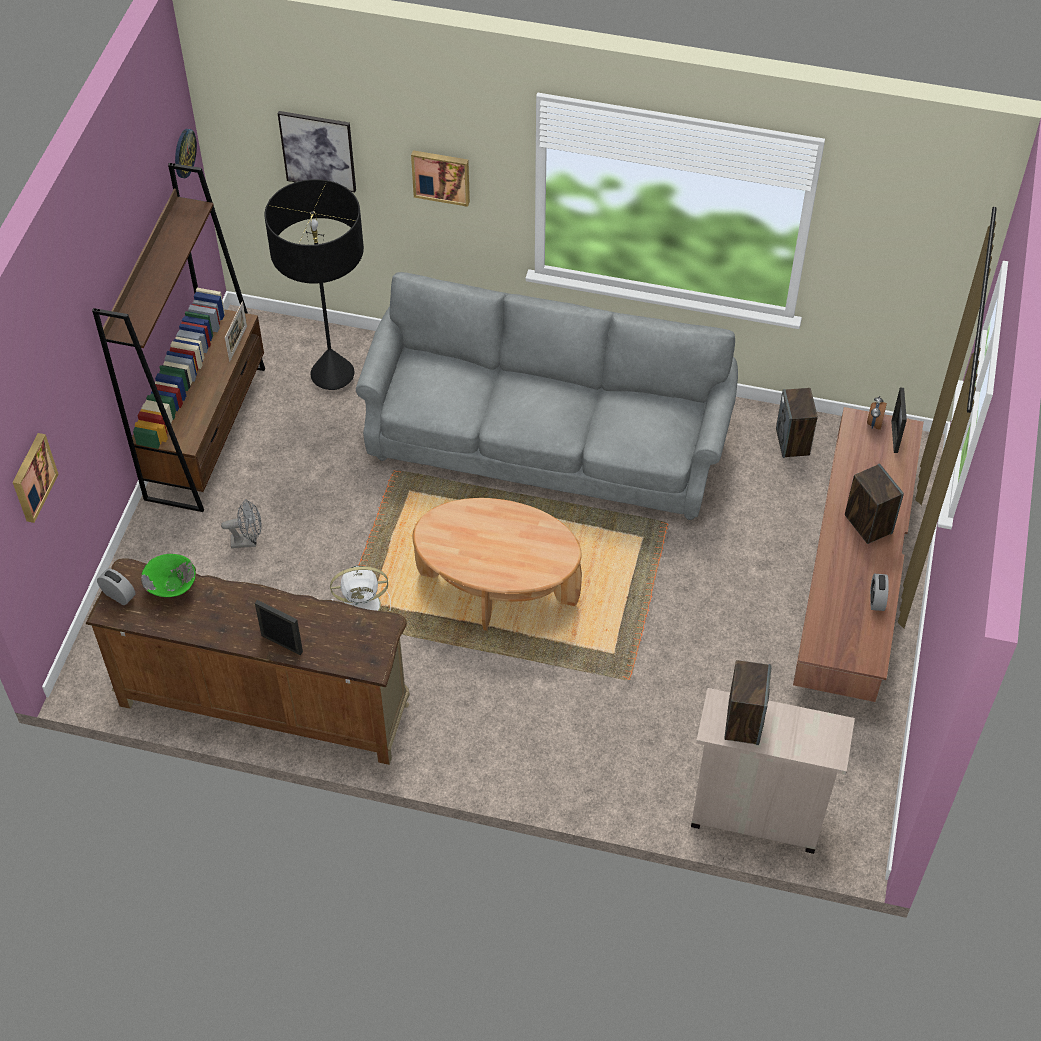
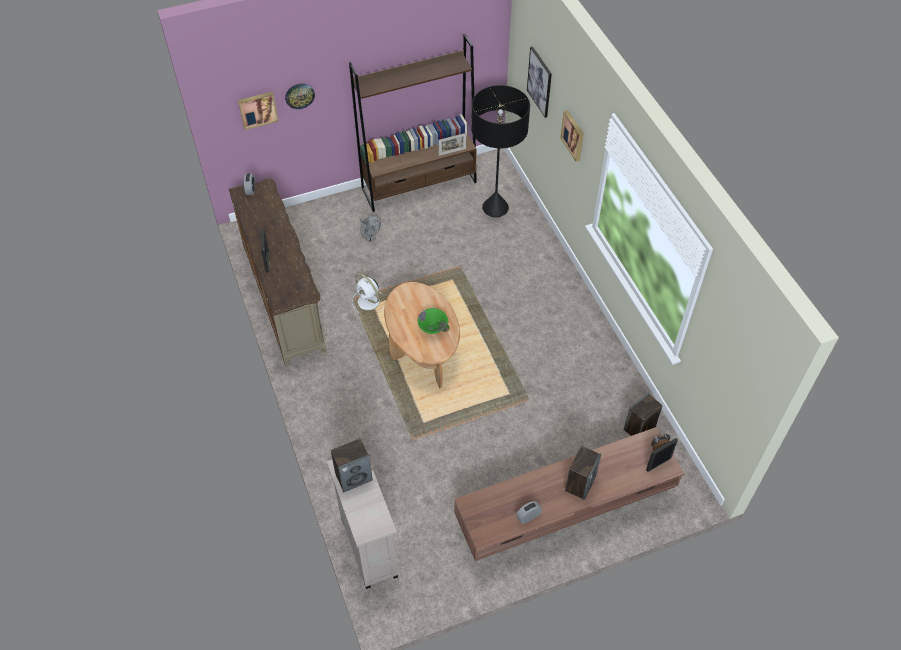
camera: 55 degrees right, 0 degrees up
green bowl [141,554,196,597] -> green bowl moved to [418,308,449,334]
wall clock [175,129,197,178] -> wall clock moved to [285,83,315,109]
grey sofa [356,272,738,520] -> none

